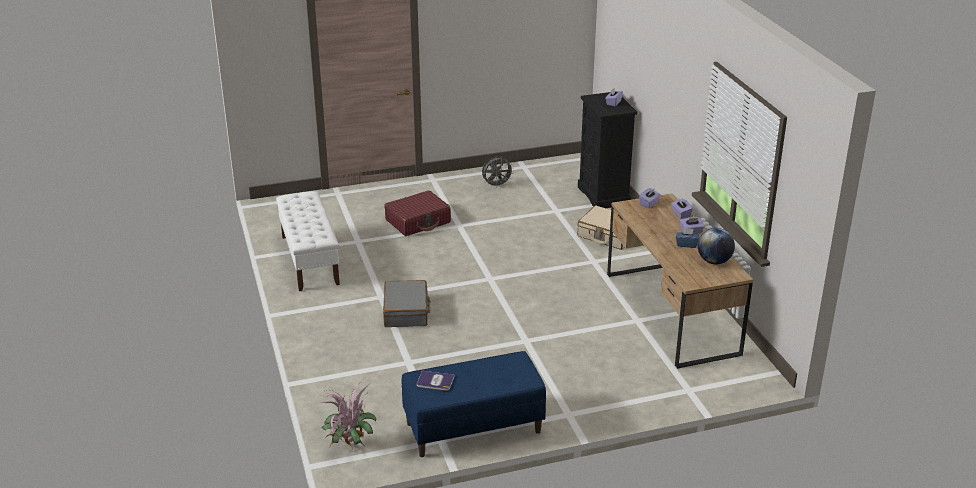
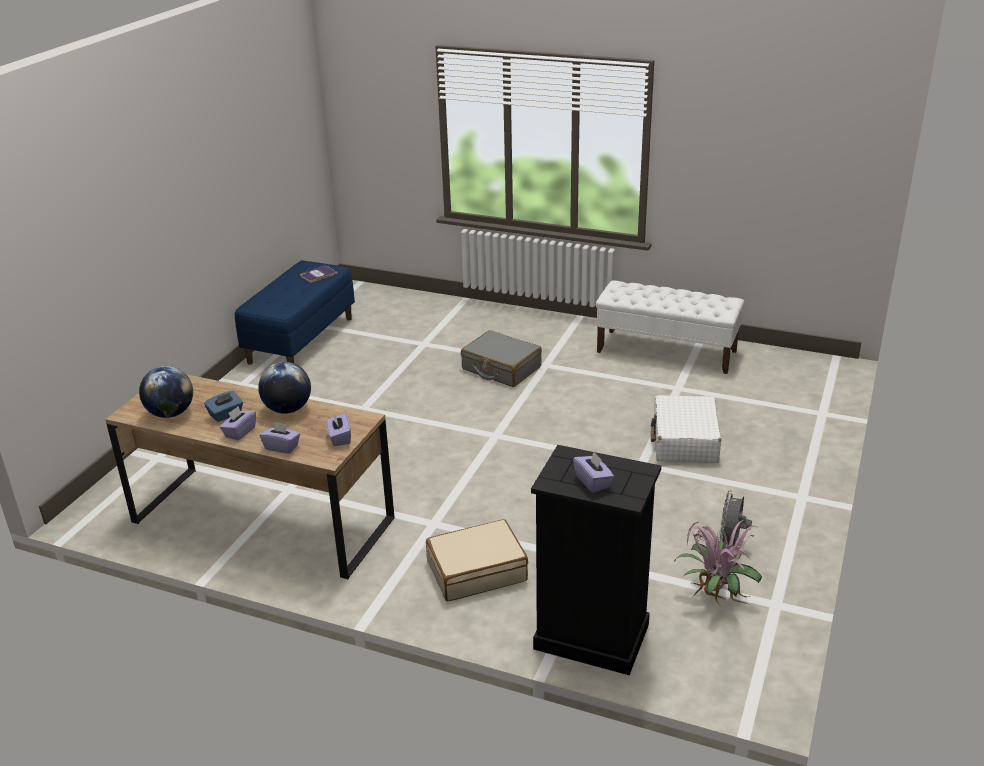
camera: 130 degrees right, 0 degrees up
potted plant [320,379,376,450] -> potted plant moved to [674,520,762,605]
red suitcase [384,190,451,236] -> white suitcase [651,395,721,463]
none -> globe [258,362,311,414]

